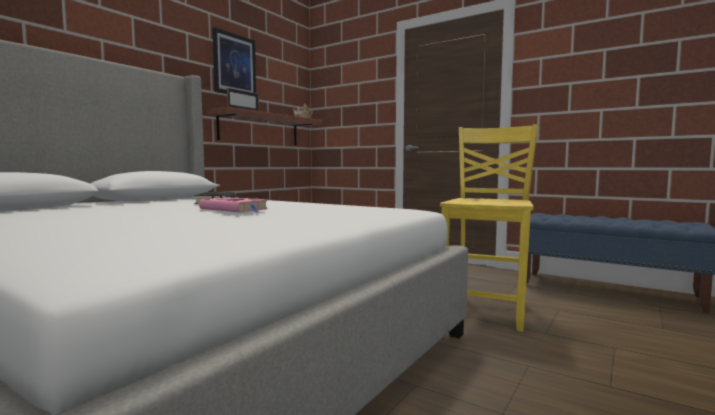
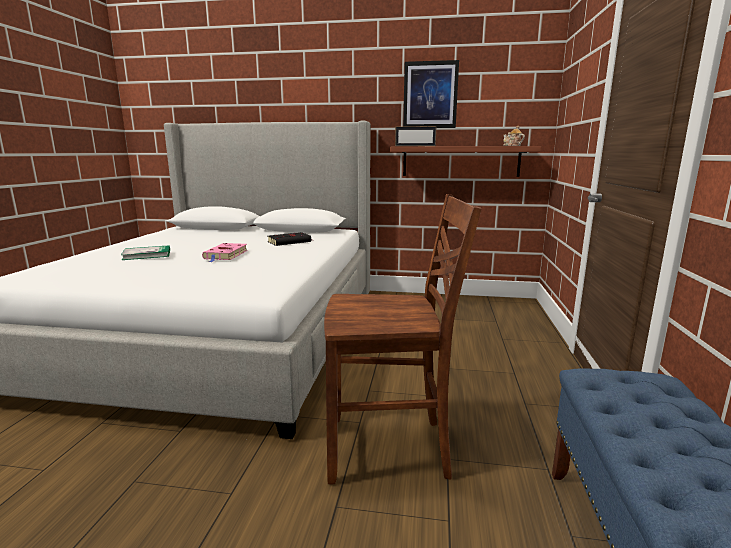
camera: 65 degrees right, 10 degrees up
yellow chair [440,124,538,332] -> brown chair [324,194,481,485]
none -> book [121,245,170,260]

